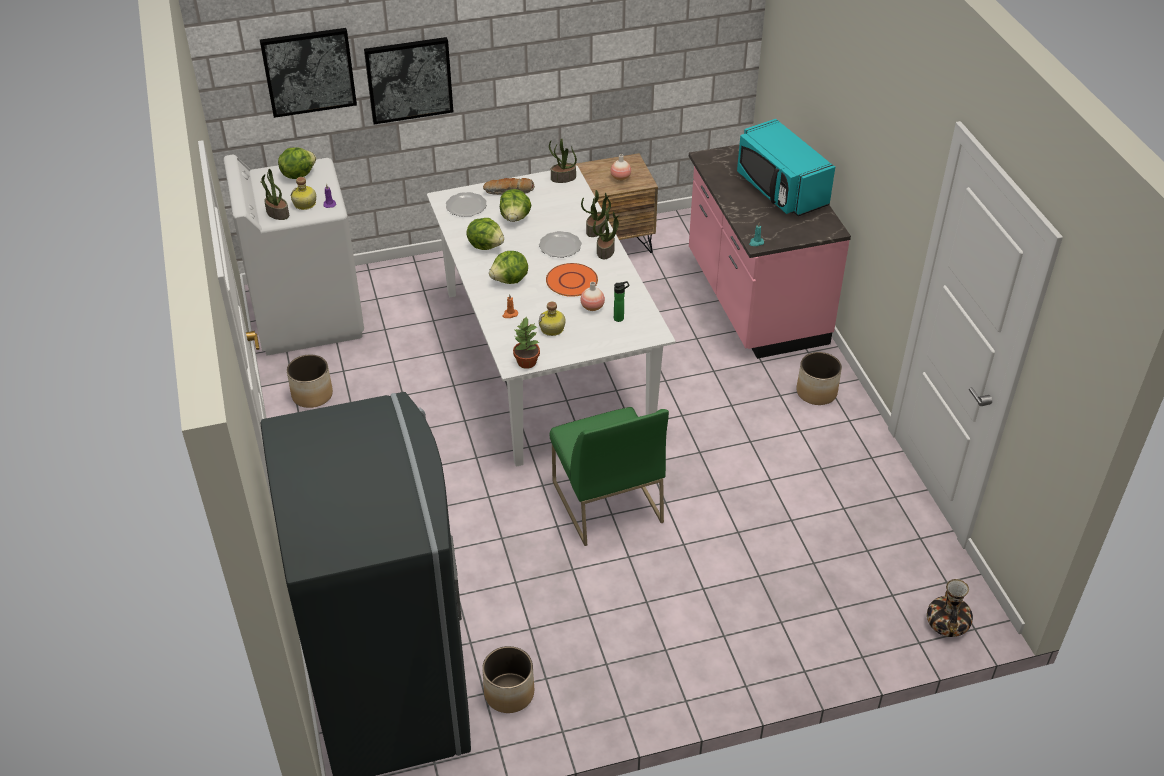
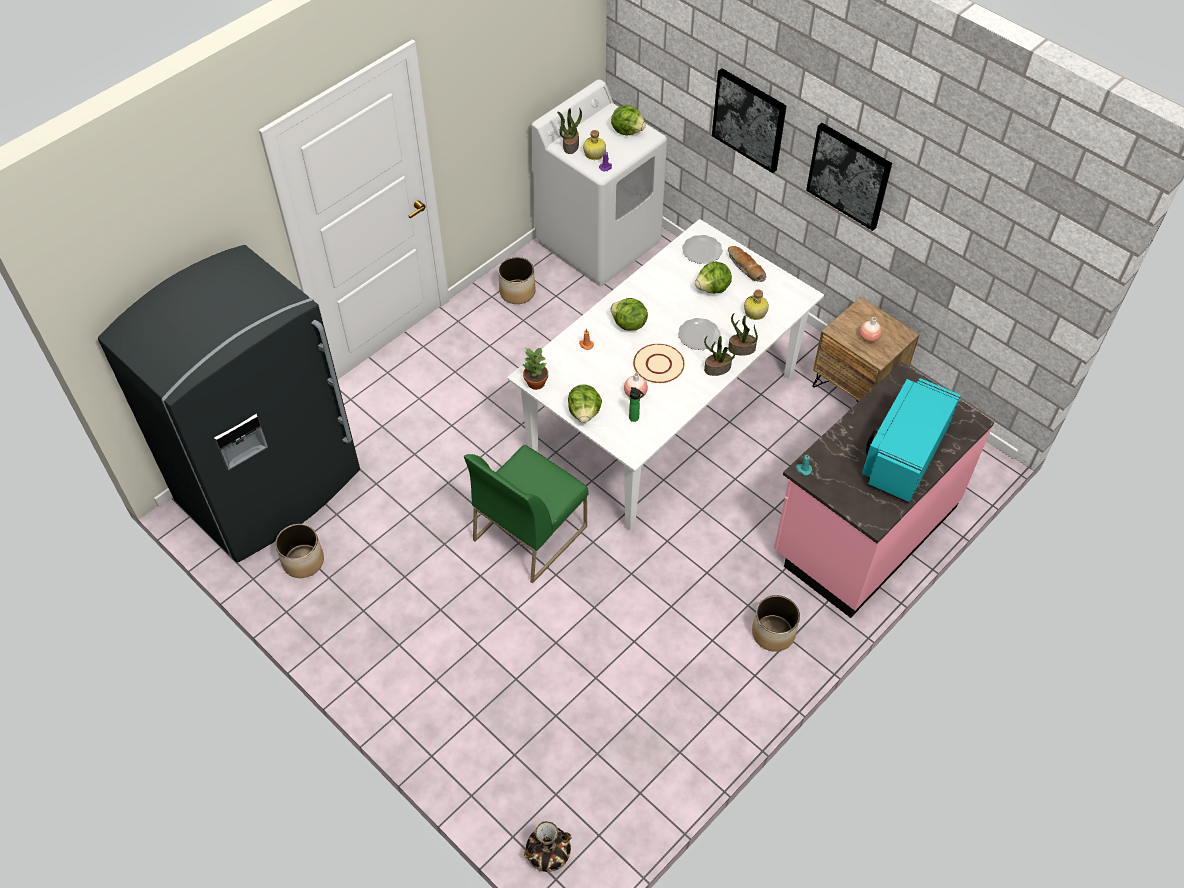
camera: 60 degrees right, 10 degrees up
picture [260,28,357,118] -> picture moved to [806,123,892,231]
lettuce [467,218,504,250] -> lettuce moved to [568,384,602,423]
bottle [539,302,565,336] -> bottle moved to [744,290,769,320]
orange plate [546,263,598,297] -> beige plate [633,344,685,383]
potted plant [549,138,577,183] -> none

